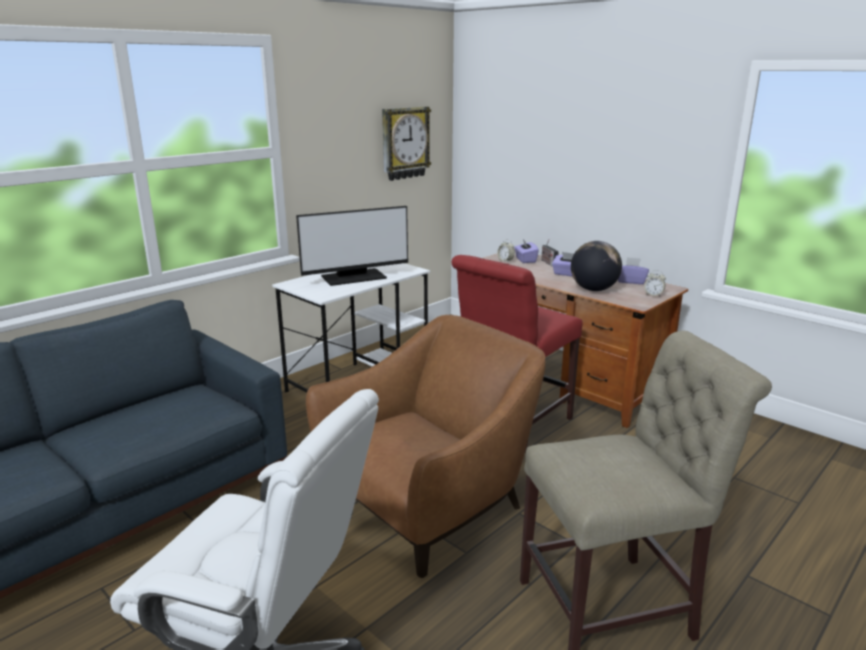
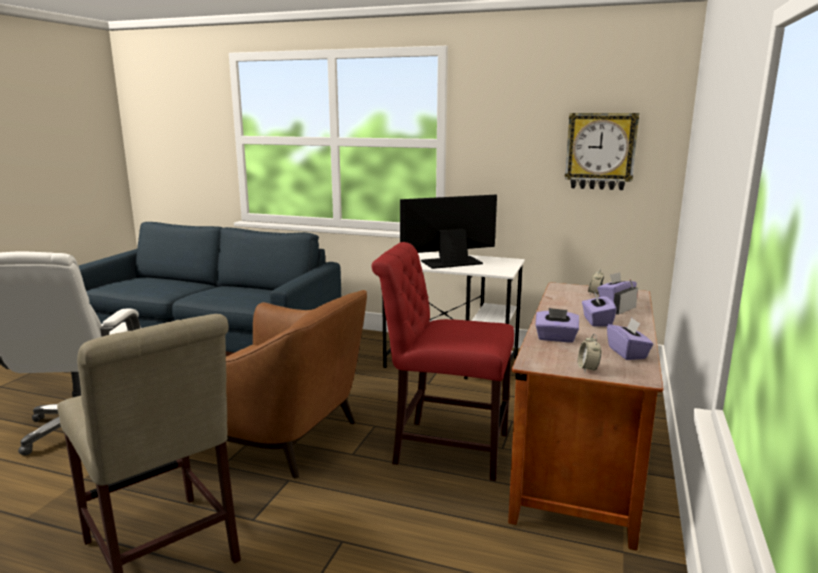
camera: 65 degrees right, 5 degrees down
monitor [296,206,408,286] -> monitor turned 120 degrees clockwise [400,195,497,269]
globe [571,241,622,291] -> purple tissue box [535,308,579,342]

